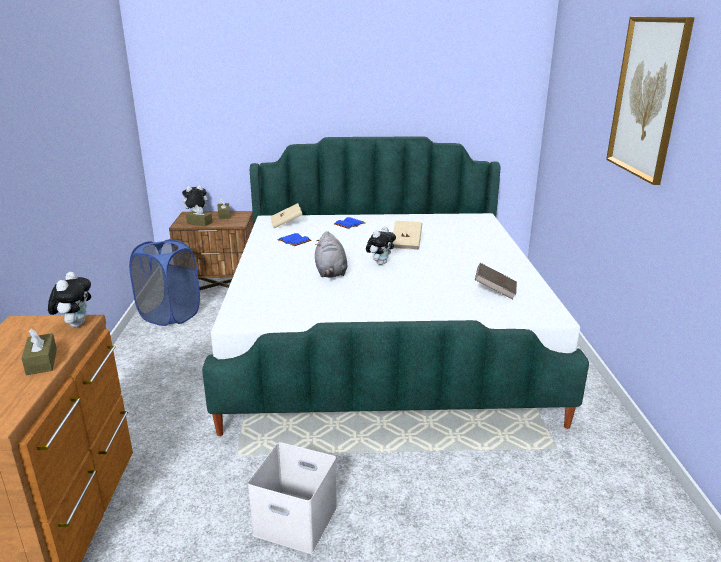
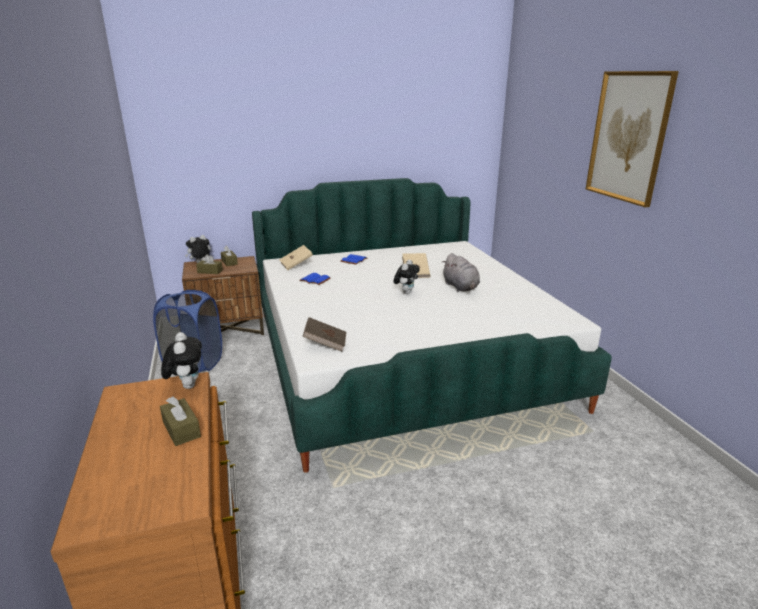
camera: 15 degrees left, 0 degrees up
white storage box [248,442,337,554] -> none
grey plush toy [315,231,348,277] -> grey plush toy moved to [442,253,480,292]
brown book [475,263,517,300] -> brown book moved to [303,317,346,352]

